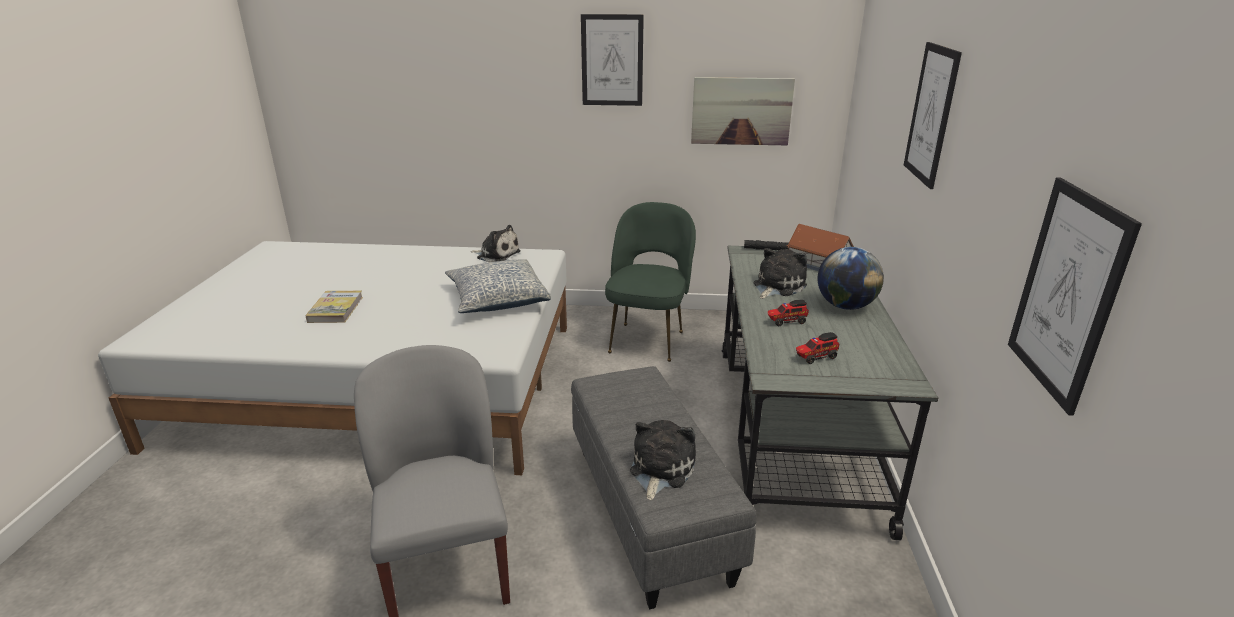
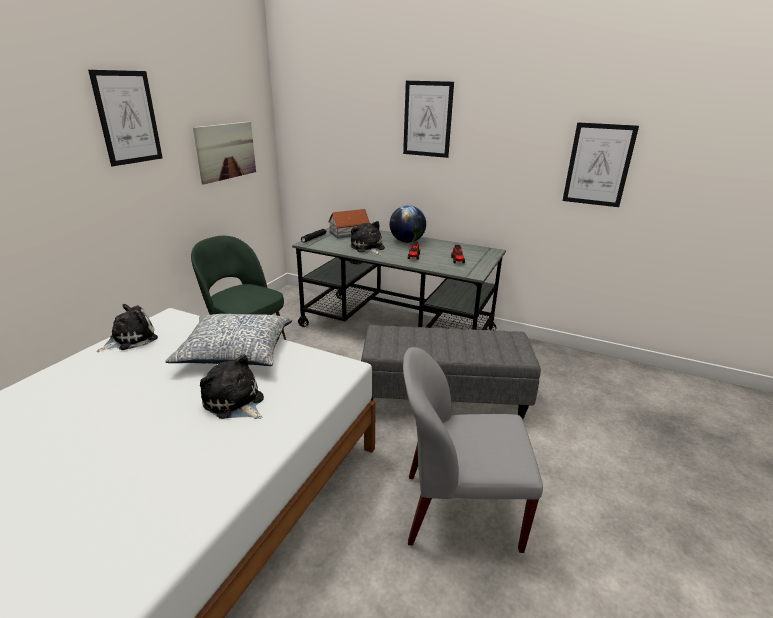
camera: 70 degrees left, 0 degrees up
book [305,291,363,323] -> none
plush toy [630,420,696,501] -> plush toy moved to [200,354,264,419]

